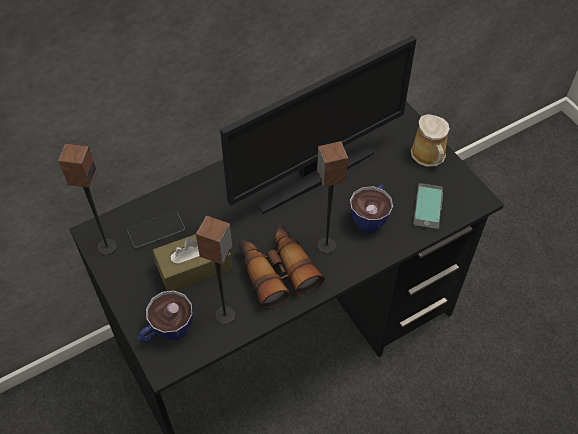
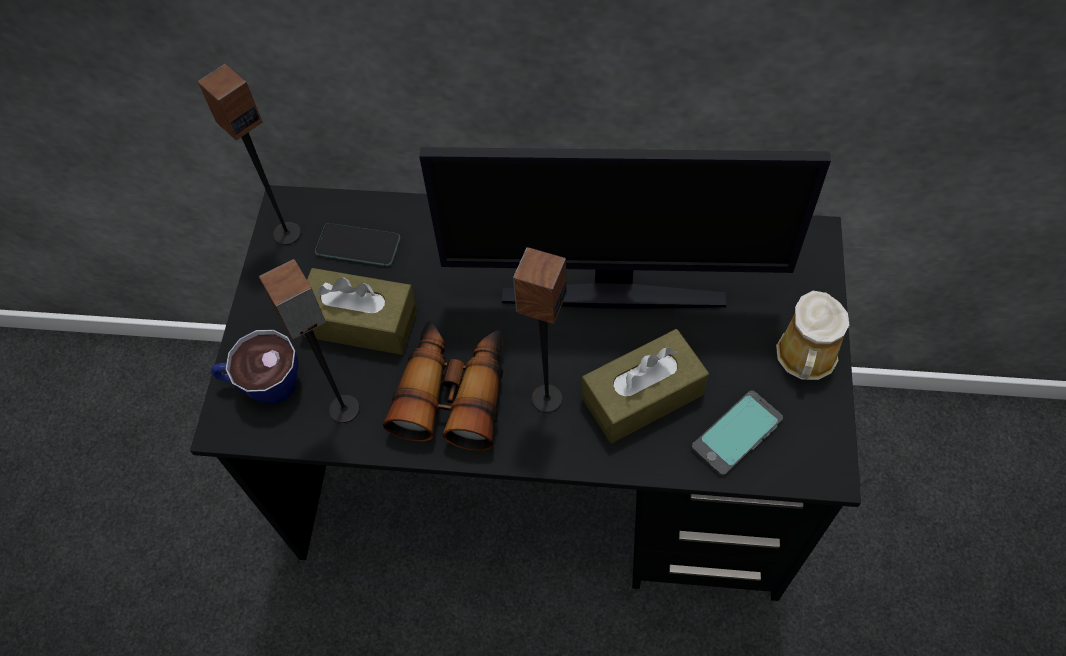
camera: 40 degrees right, 5 degrees up
cup [350,185,393,233] -> brown tissue box [582,329,709,443]

